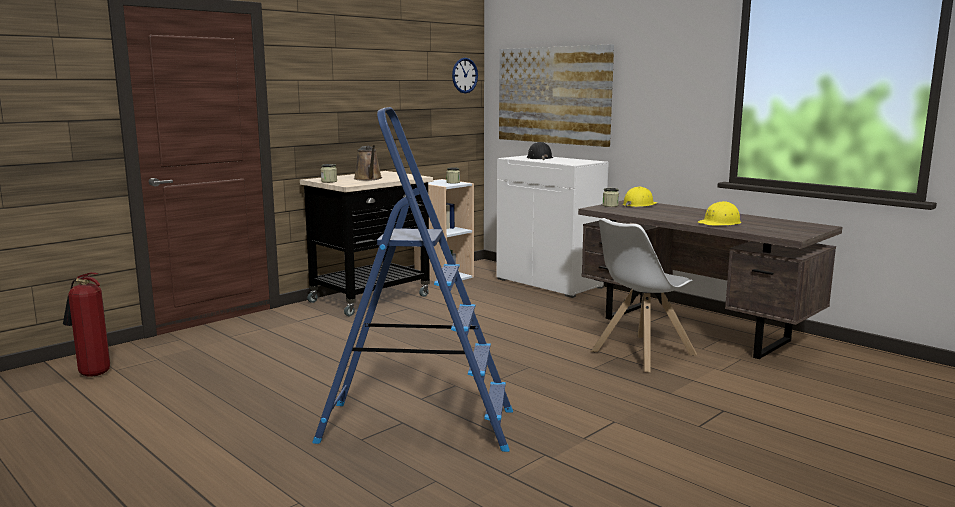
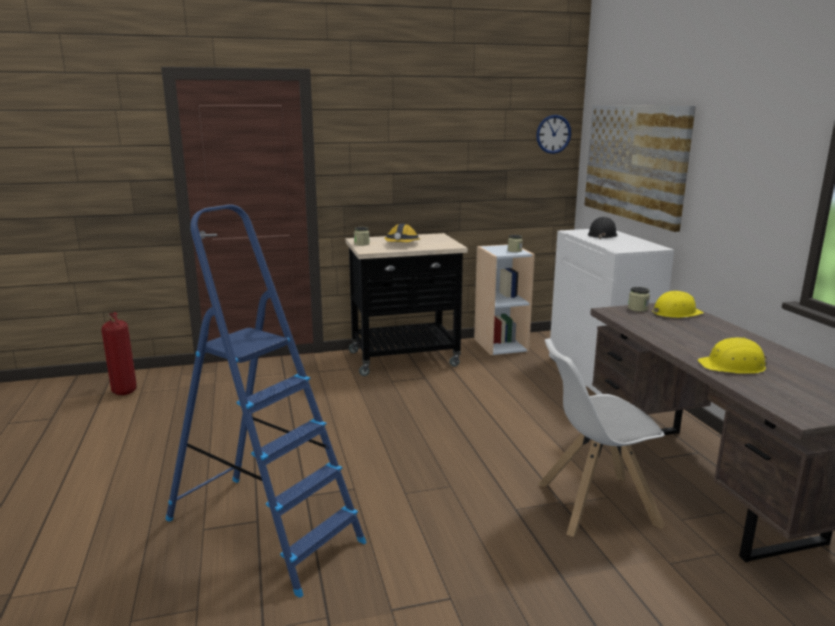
camera: 30 degrees right, 5 degrees up
brown watering can [354,145,382,181] -> hard hat [384,224,420,242]

